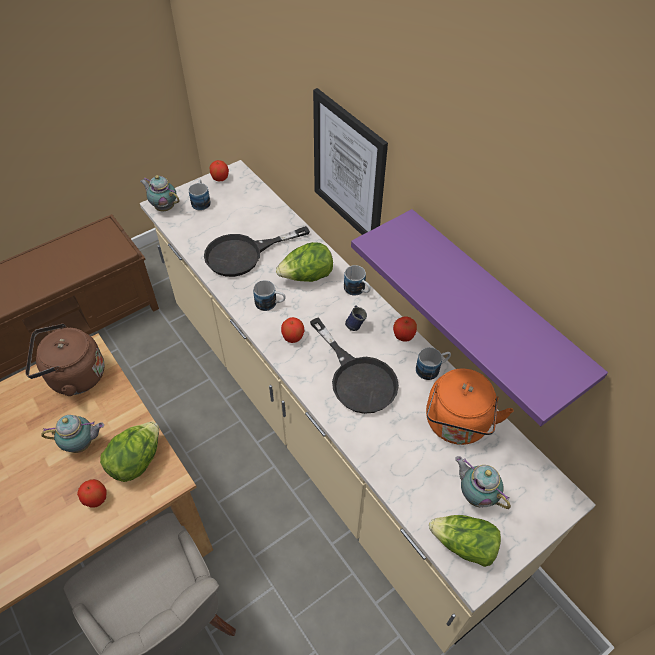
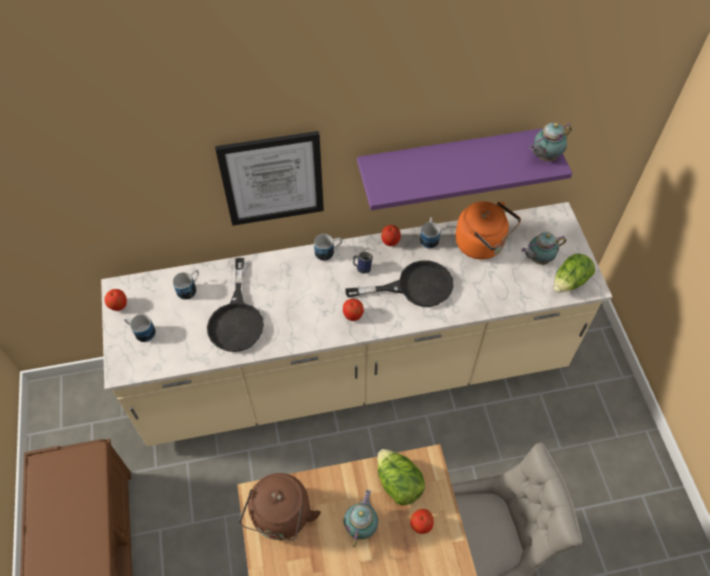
camera: 65 degrees left, 5 degrees up
teapot [140,175,180,211] -> teapot moved to [530,123,572,161]
mug [253,280,286,311] -> mug moved to [173,270,199,300]
lettuce [276,242,333,282] -> none

